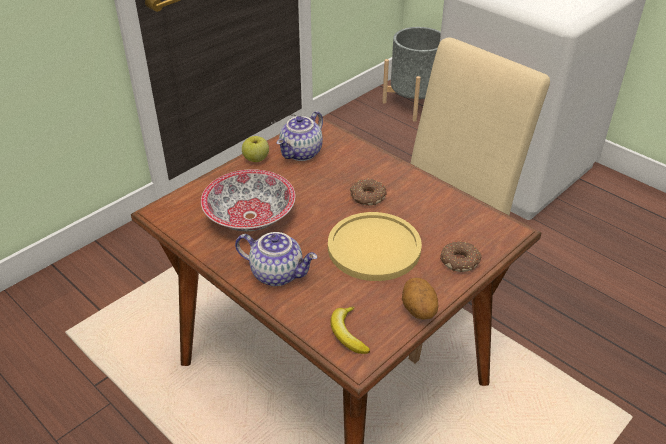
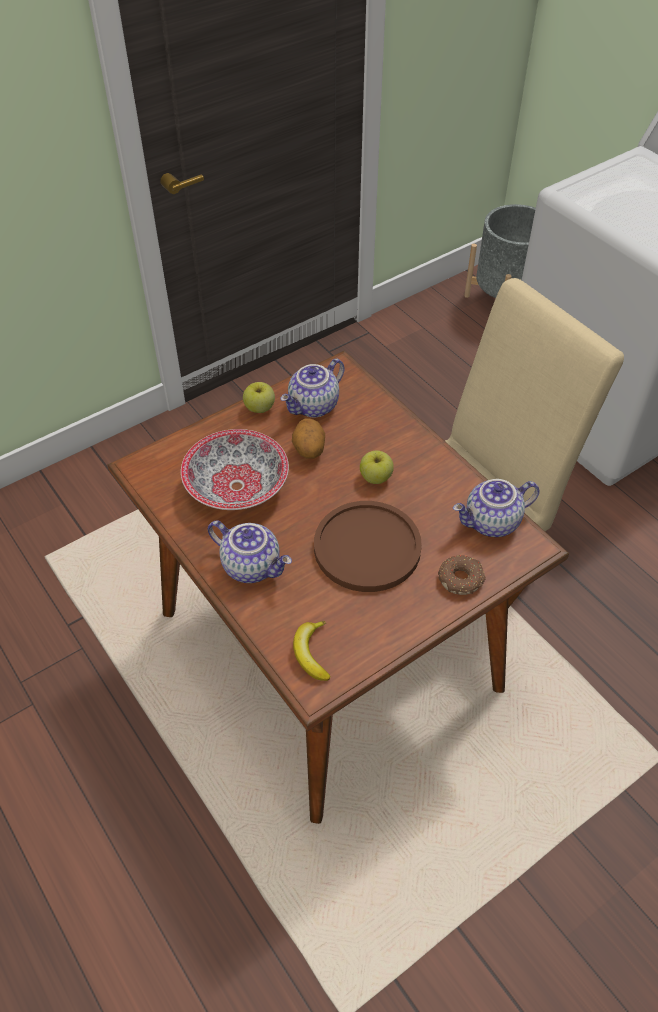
camera: 10 degrees right, 10 degrees up
yellow plate [328,212,422,281] -> brown plate [314,501,422,592]
donut [350,178,387,206] -> apple [360,451,394,484]
potato [402,278,439,320] -> potato moved to [292,418,325,458]
none -> teapot [453,479,539,537]

